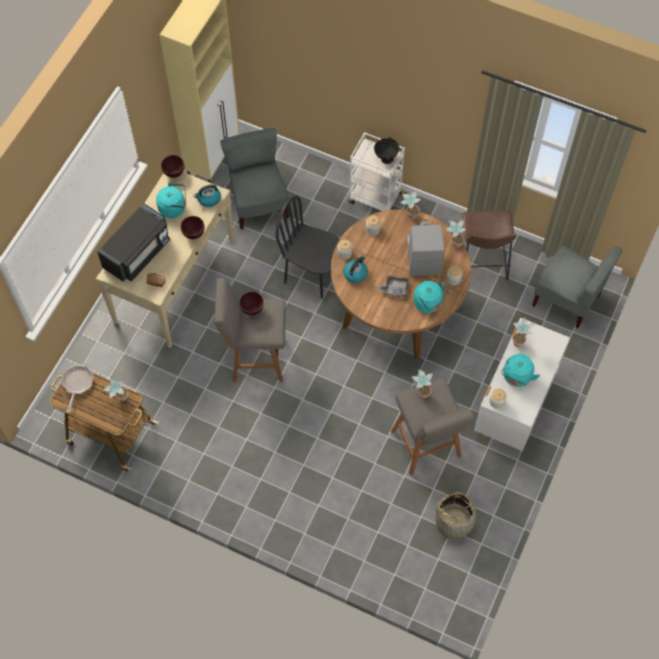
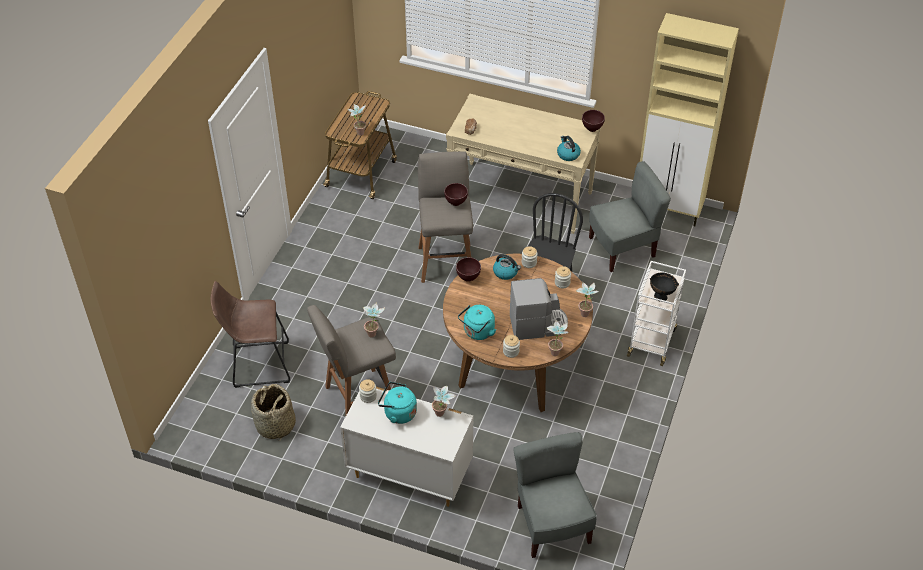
camera: 85 degrees right, 15 degrees down
frying pan [61,365,94,413] -> none
black microwave [97,203,170,282] -> none
turquoise kettle [156,182,186,218] -> none
brown bowl [181,216,205,239] -> brown bowl moved to [456,257,481,282]
grey tray [379,275,409,297] -> none
brown stool [459,211,516,280] -> brown stool moved to [210,281,290,388]
grey chair [532,246,622,328] -> grey chair turned 135 degrees clockwise [513,432,597,558]

